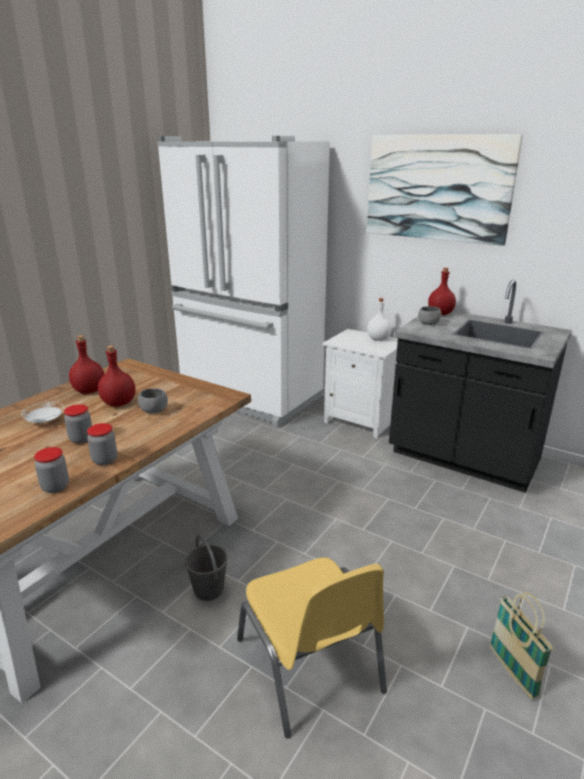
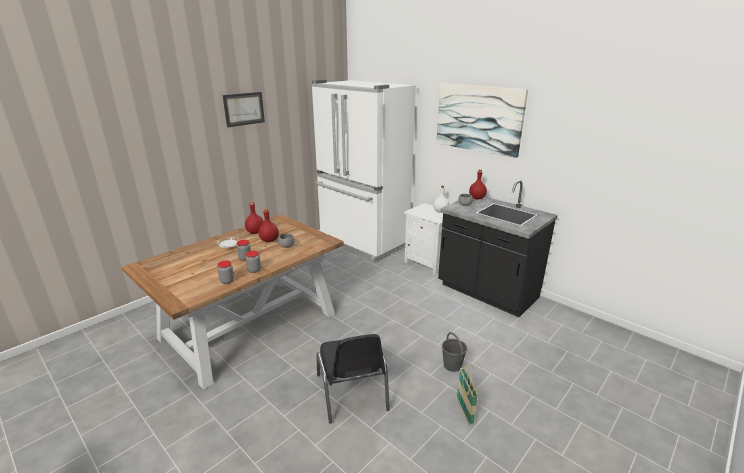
camera: 10 degrees right, 0 degrees up
grey bucket [185,535,228,601] -> grey bucket moved to [442,332,467,372]
yellow chair [237,557,387,738] -> black chair [316,334,390,423]
none -> picture [222,92,265,127]

